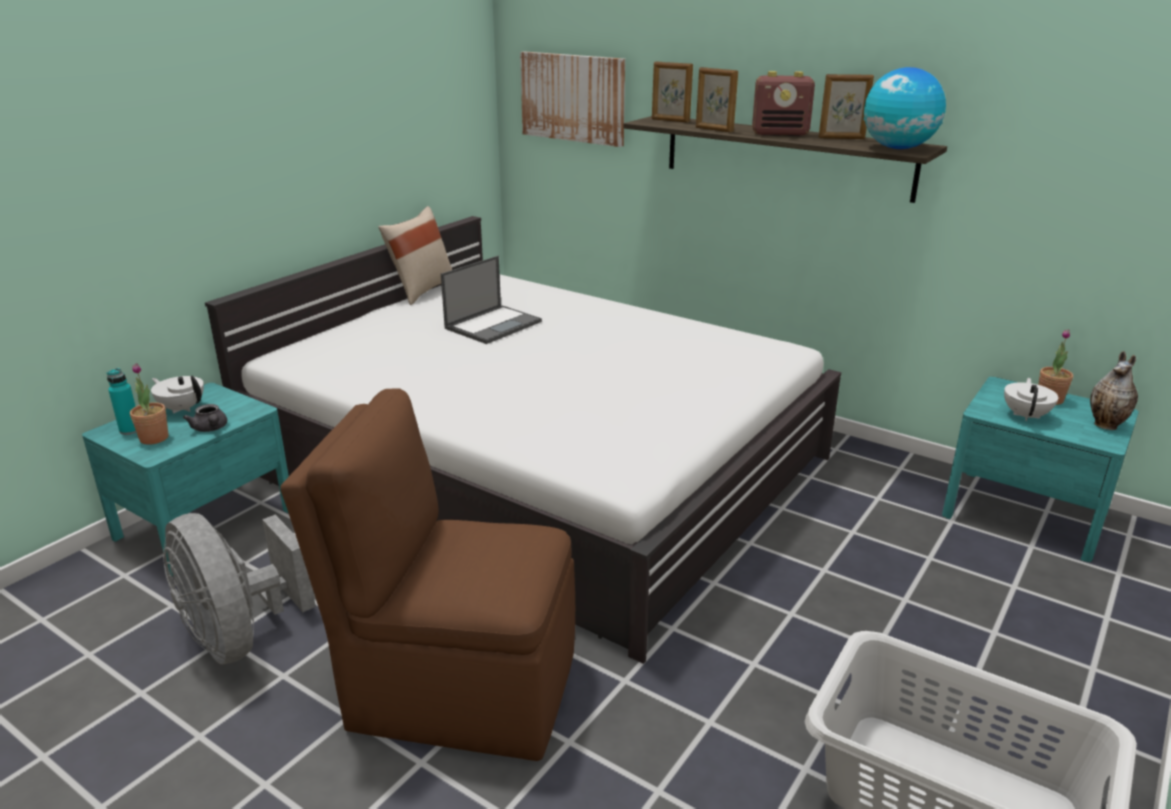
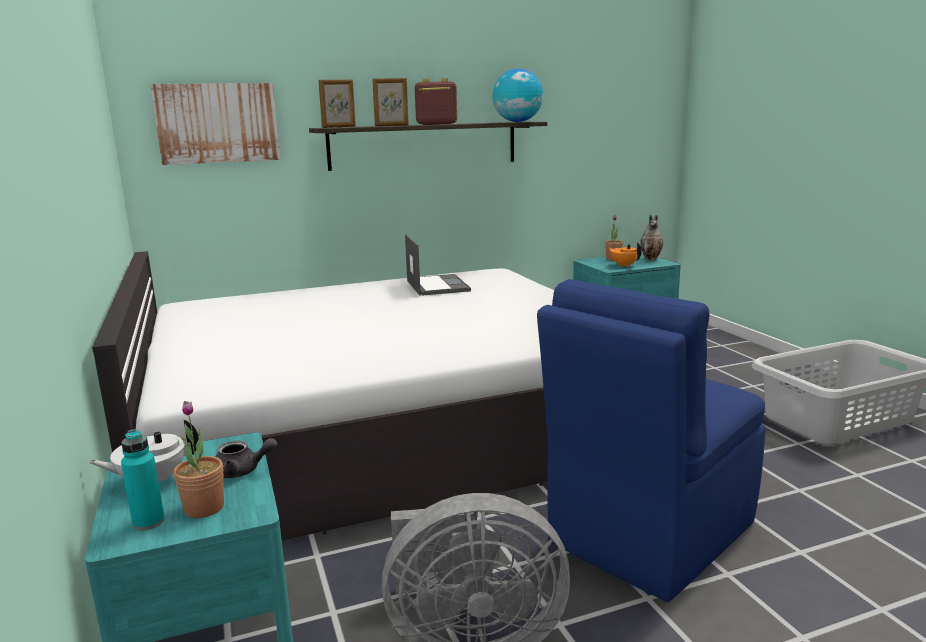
camera: 55 degrees left, 10 degrees down
brown chair [280,388,575,761] -> blue chair [537,279,766,602]
beige pillow [378,206,452,305] -> none
laptop [441,256,542,344] -> laptop moved to [405,235,471,296]
radio [752,71,815,136] -> radio turned 135 degrees counterclockwise [415,78,457,125]
picture frame [819,74,874,139] -> none
white teapot [1004,378,1059,421] -> orange teapot [608,242,642,267]

